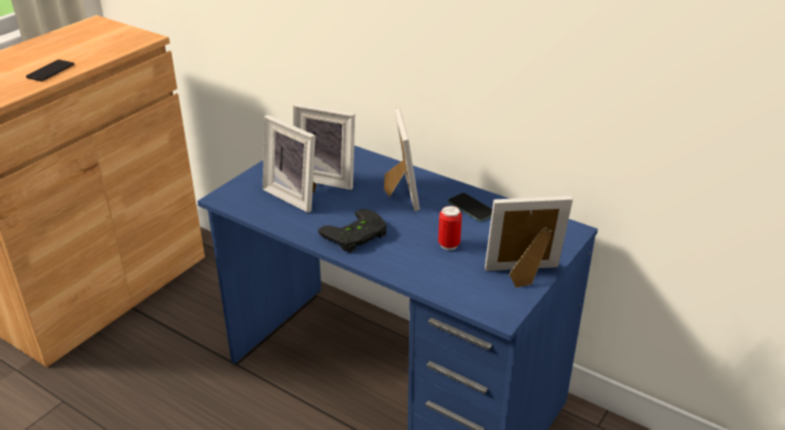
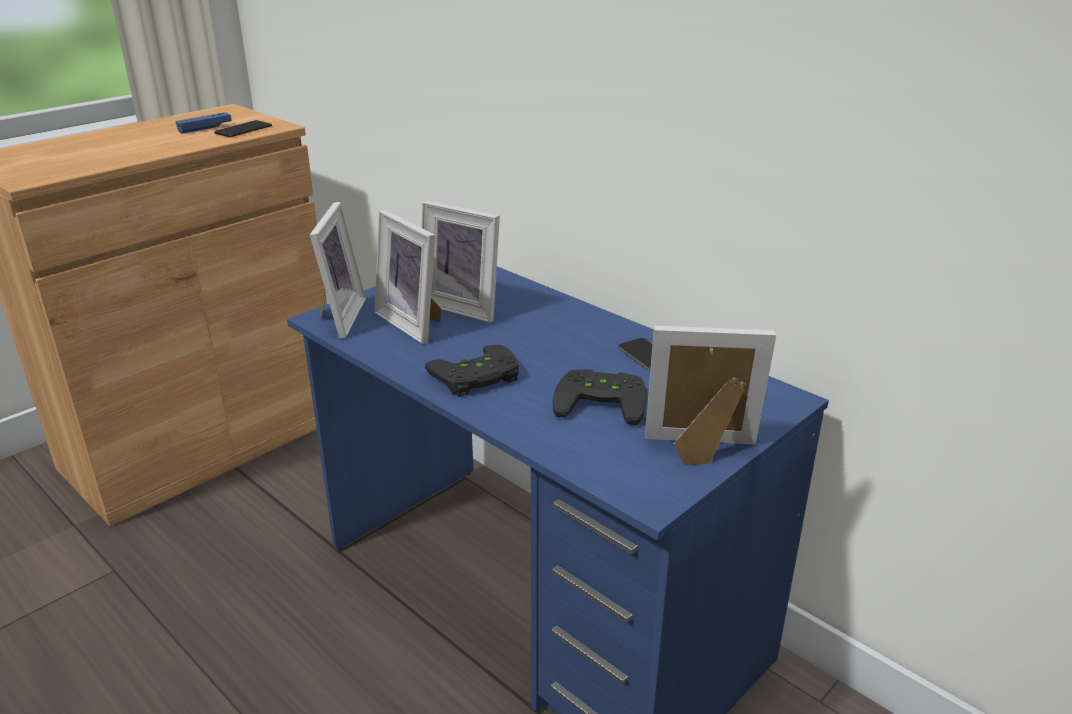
camera: 10 degrees right, 5 degrees down
phone [26,60,75,82] -> phone moved to [214,120,272,137]
picture frame [384,108,420,211] -> picture frame moved to [310,202,366,338]
can [438,206,462,250] -> black game controller [553,369,647,425]
none -> blue game controller [176,112,232,134]

